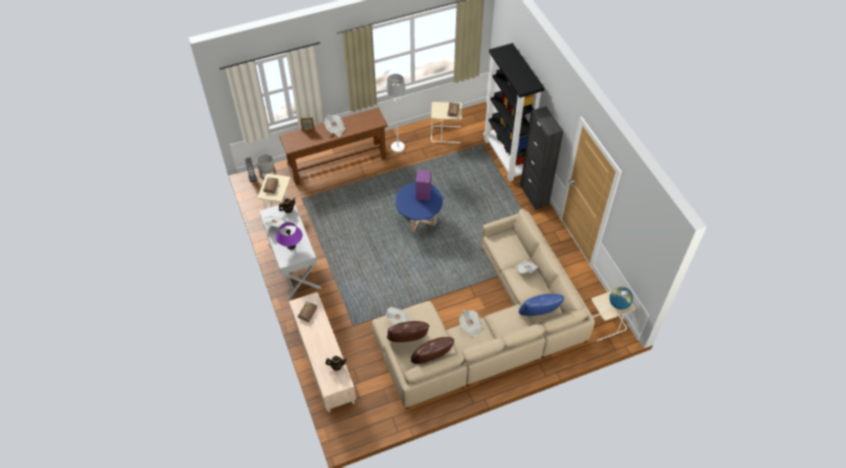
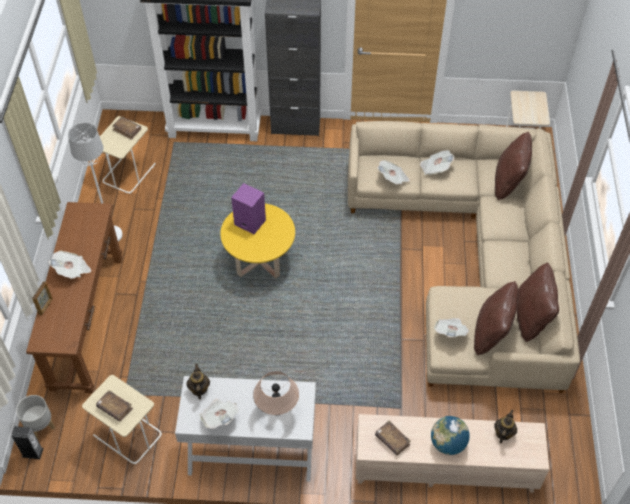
camera: 65 degrees left, 0 degrees up
purple table lamp [276,222,302,250] -> beige table lamp [253,371,299,415]
blue coffee table [395,182,443,233] -> yellow coffee table [220,204,295,278]
newspaper [459,310,483,337] -> newspaper moved to [377,160,410,185]
blue pillow [518,294,565,316] -> brown pillow [495,132,532,200]
globe [609,287,633,310] -> globe moved to [431,416,470,455]

